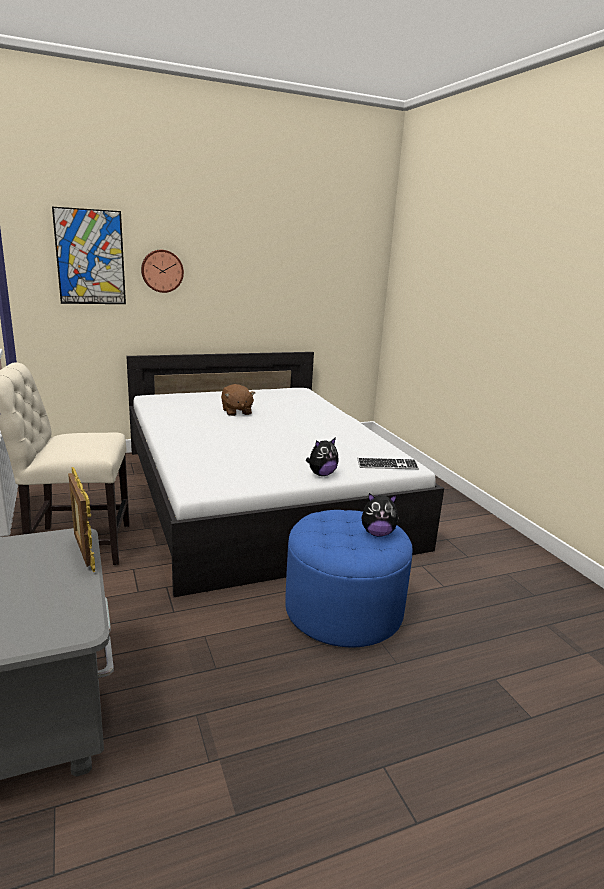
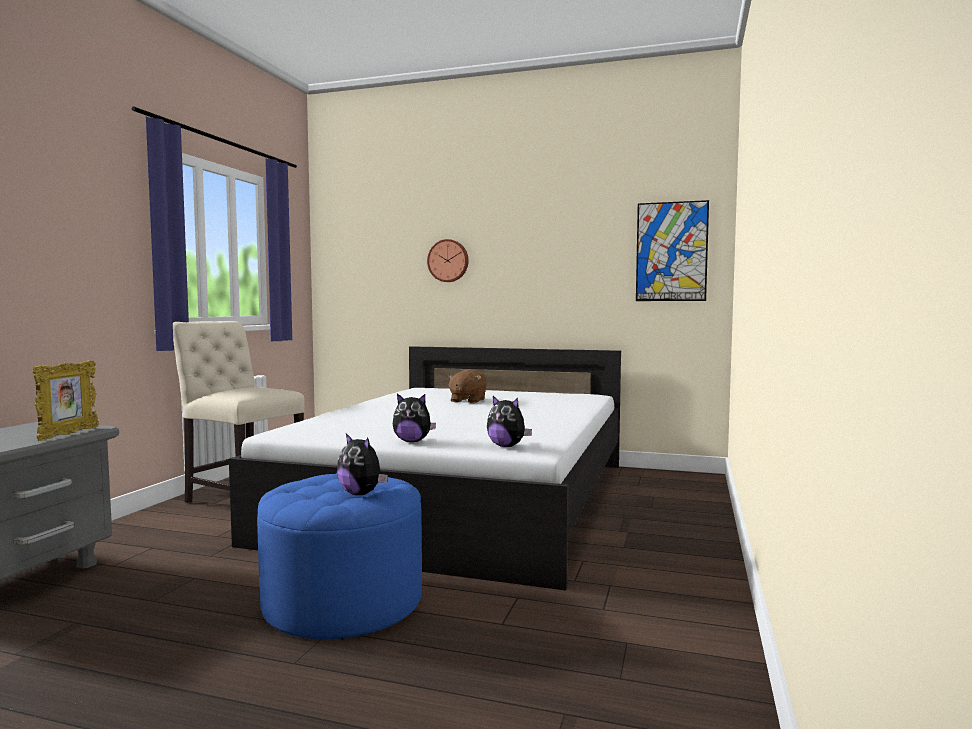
camera: 40 degrees right, 15 degrees down
picture [52,207,126,304] -> picture moved to [636,200,709,301]
keyboard [357,458,419,469] -> plush toy [487,396,532,447]

